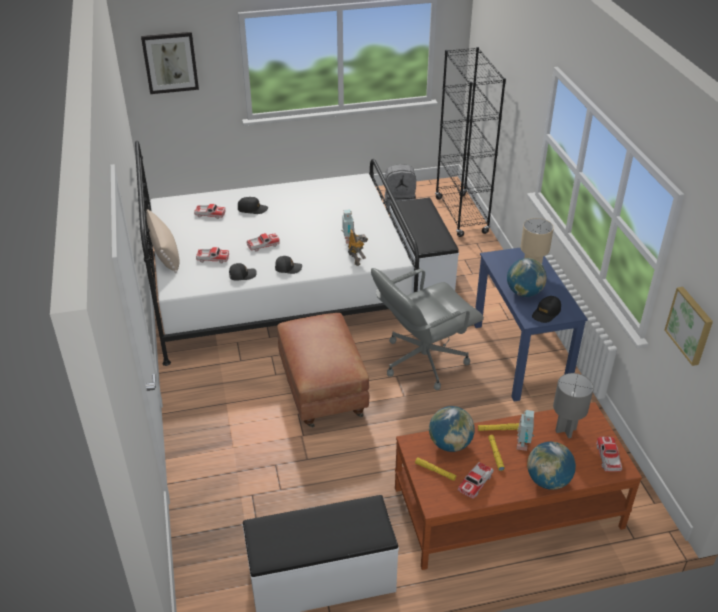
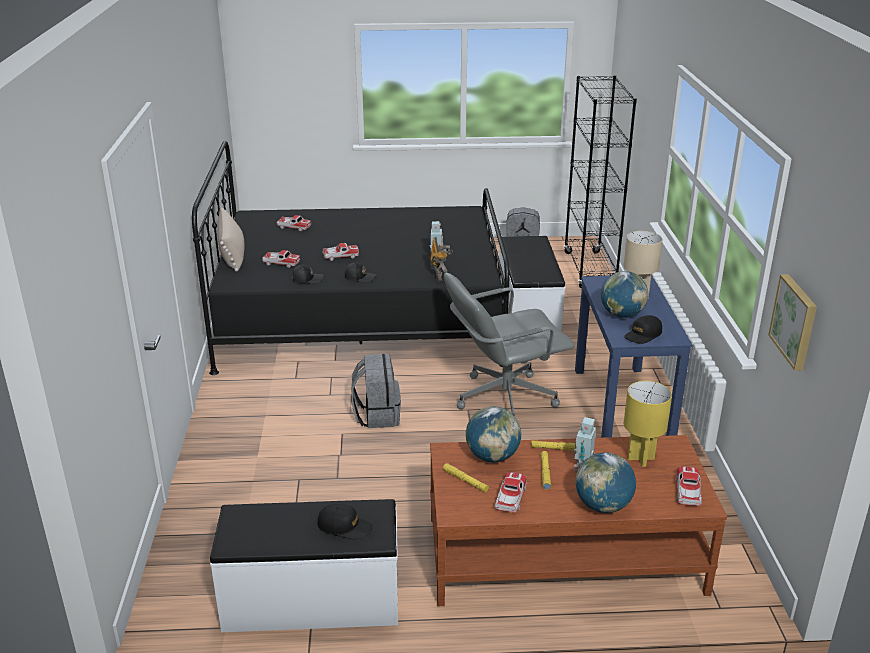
camera: 10 degrees right, 10 degrees down
white bed [135,141,420,366] -> black bed [192,141,510,375]
picture [141,32,199,94] -> none
black cap [238,197,268,214] -> black cap moved to [318,504,373,539]
brown ottoman [277,313,369,428] -> grey backpack [351,354,401,428]
toy car [457,462,493,499] -> toy car turned 150 degrees clockwise [494,472,527,513]
grey table lamp [553,373,594,438] -> yellow table lamp [624,381,672,467]

